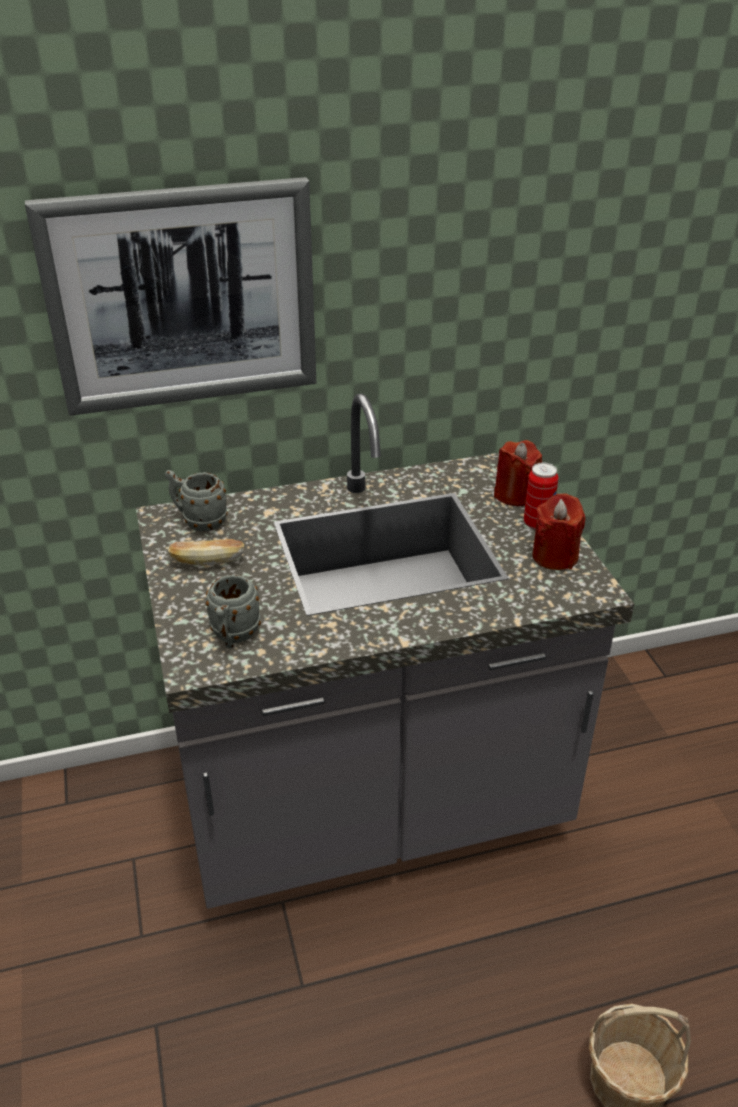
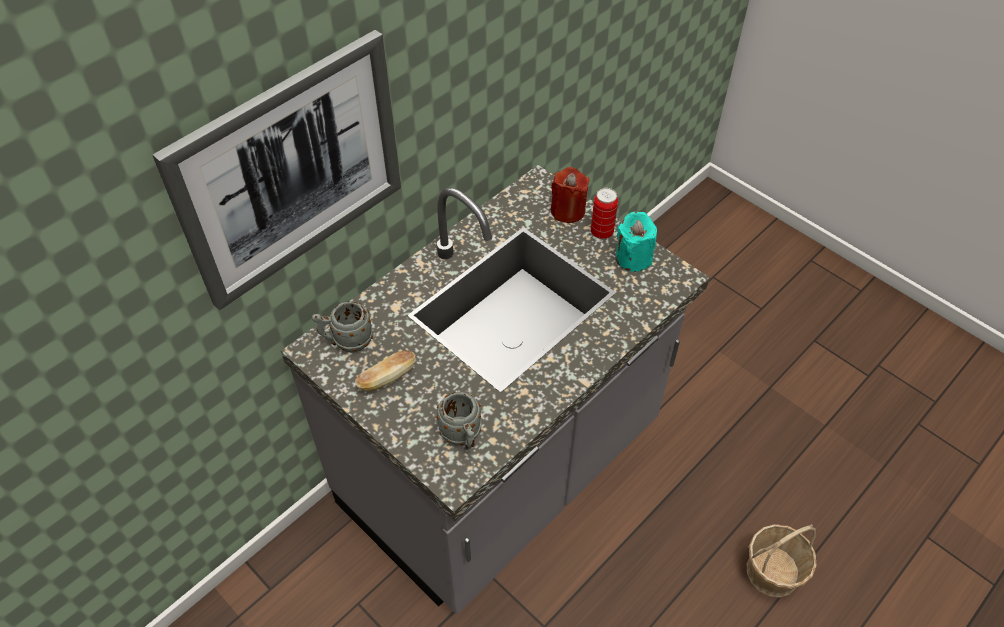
camera: 30 degrees left, 15 degrees up
red candle [532,493,585,570] -> turquoise candle [616,211,657,272]

